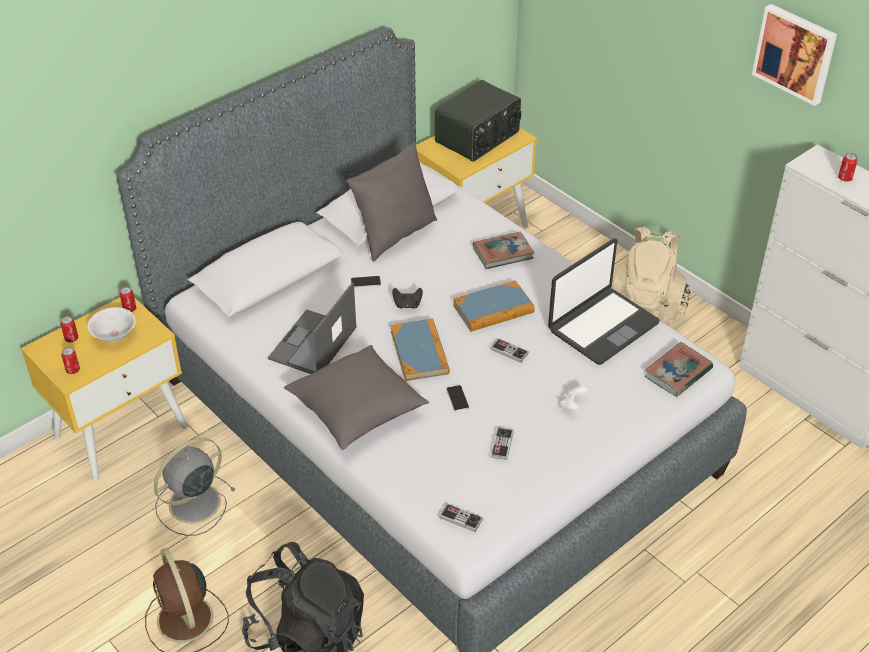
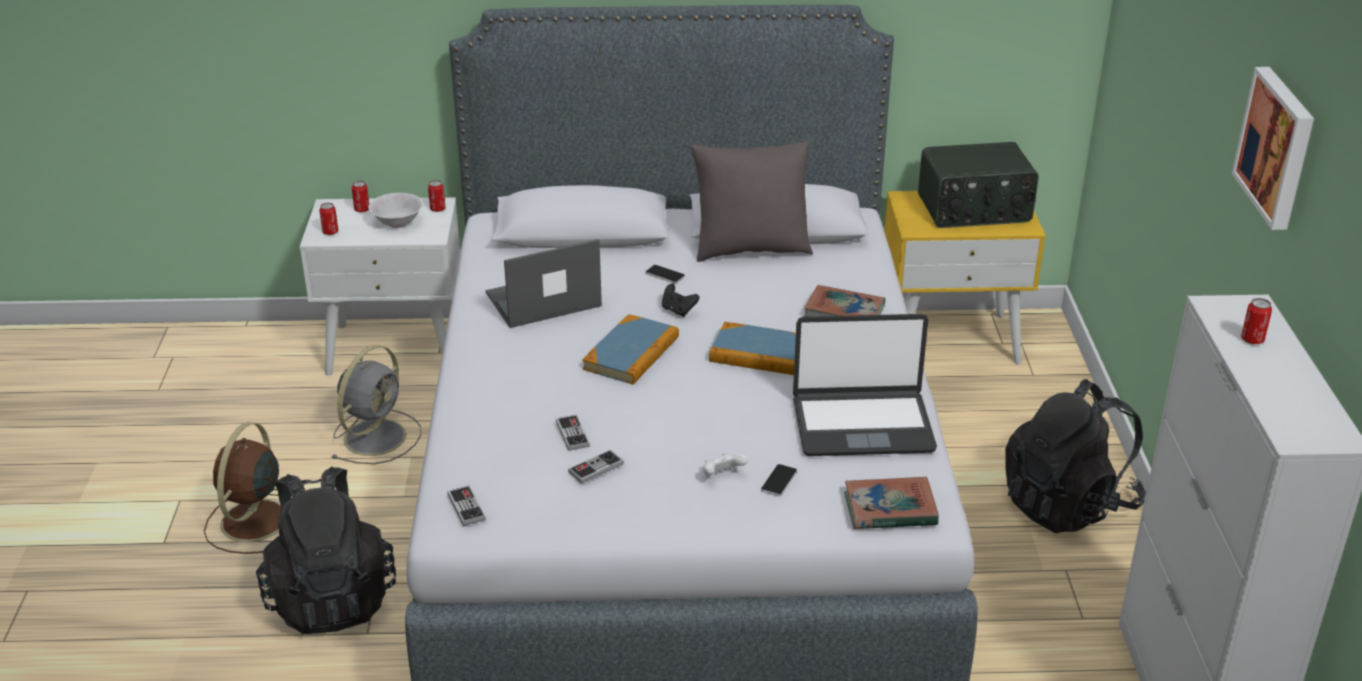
camera: 40 degrees right, 10 degrees down
yellow nightstand [21,297,188,481] -> white nightstand [300,197,461,376]
grey fan [154,438,236,536] -> grey fan turned 120 degrees clockwise [331,345,421,464]
grey pillow [284,345,429,450] -> none
phone [446,385,469,411] -> phone moved to [761,464,797,496]
game controller [490,338,529,363] -> game controller moved to [556,415,590,451]
beige backpack [612,227,691,326] -> black backpack [1005,379,1146,533]

